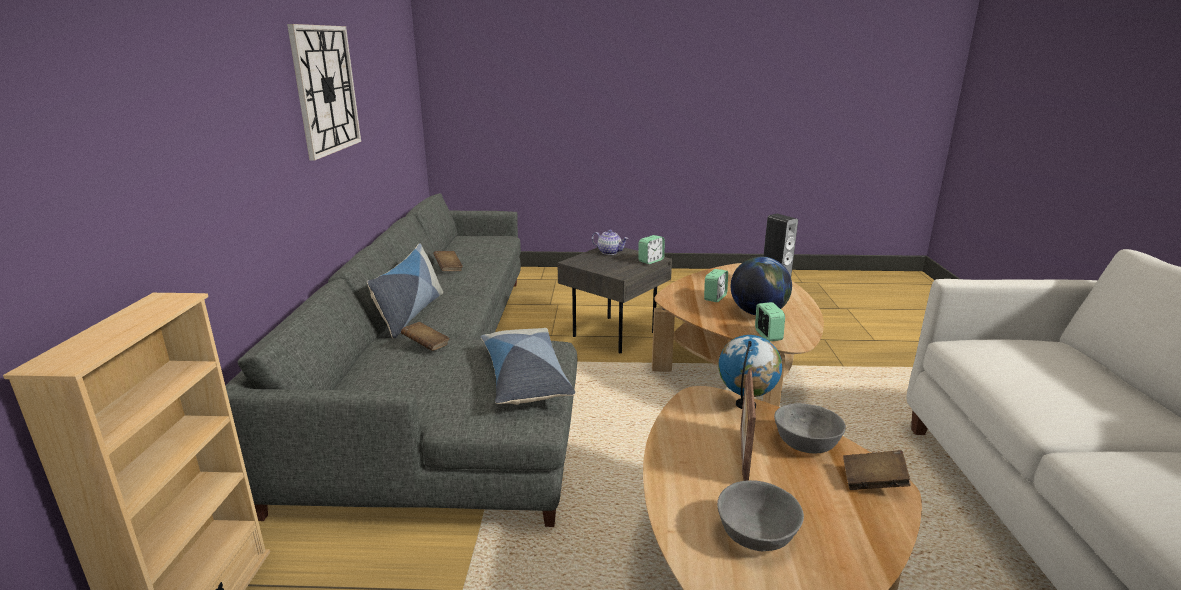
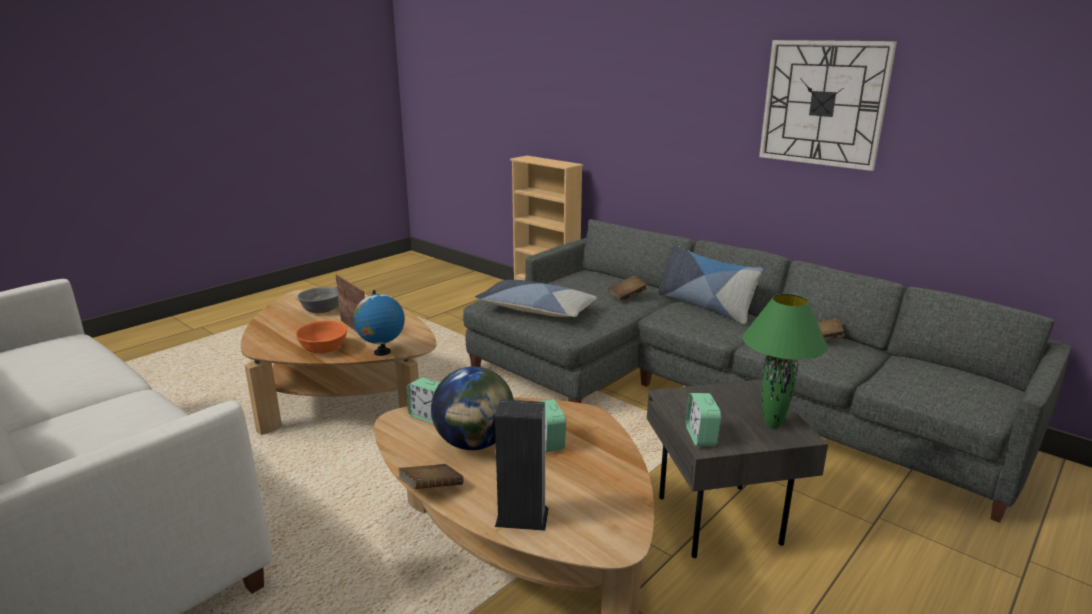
camera: 130 degrees right, 0 degrees up
teapot [591,230,629,255] -> green table lamp [742,294,828,428]
grey bowl [774,403,846,453] -> orange bowl [296,321,347,354]
brown book [843,450,911,490] -> brown book moved to [398,464,464,489]

